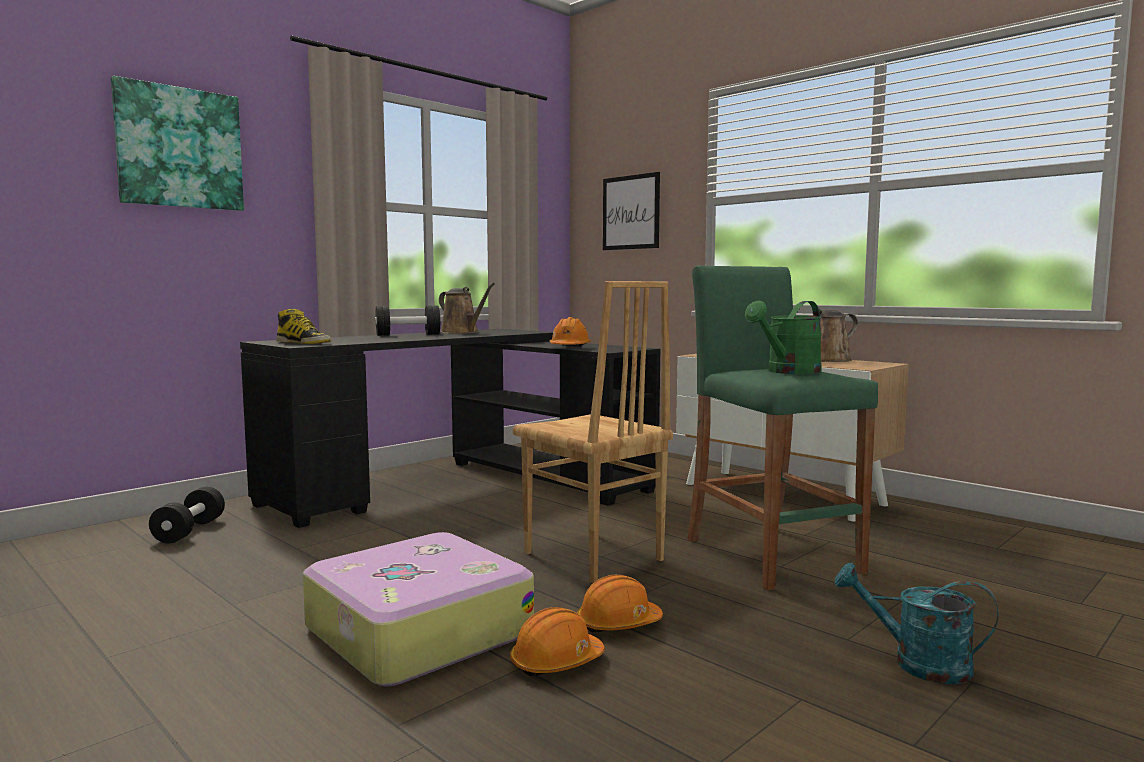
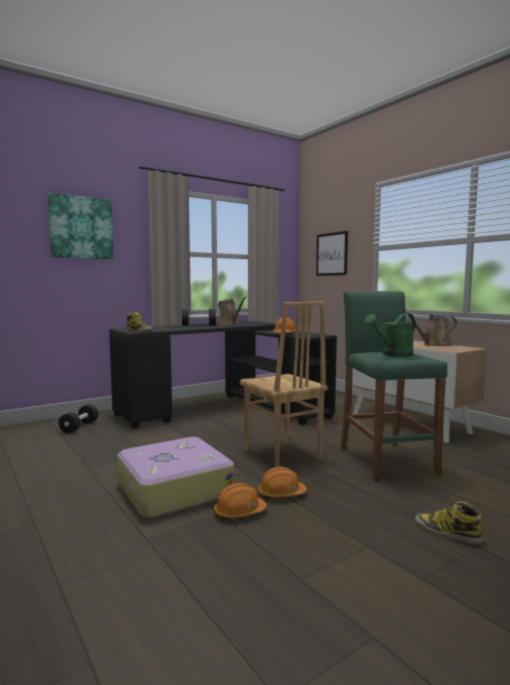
camera: 10 degrees right, 0 degrees up
turquoise watering can [835,563,998,684] -> boot [415,501,483,544]

